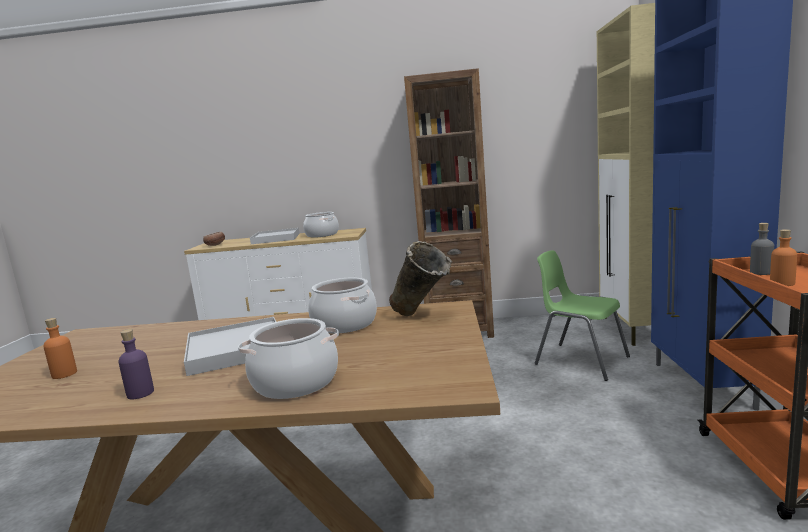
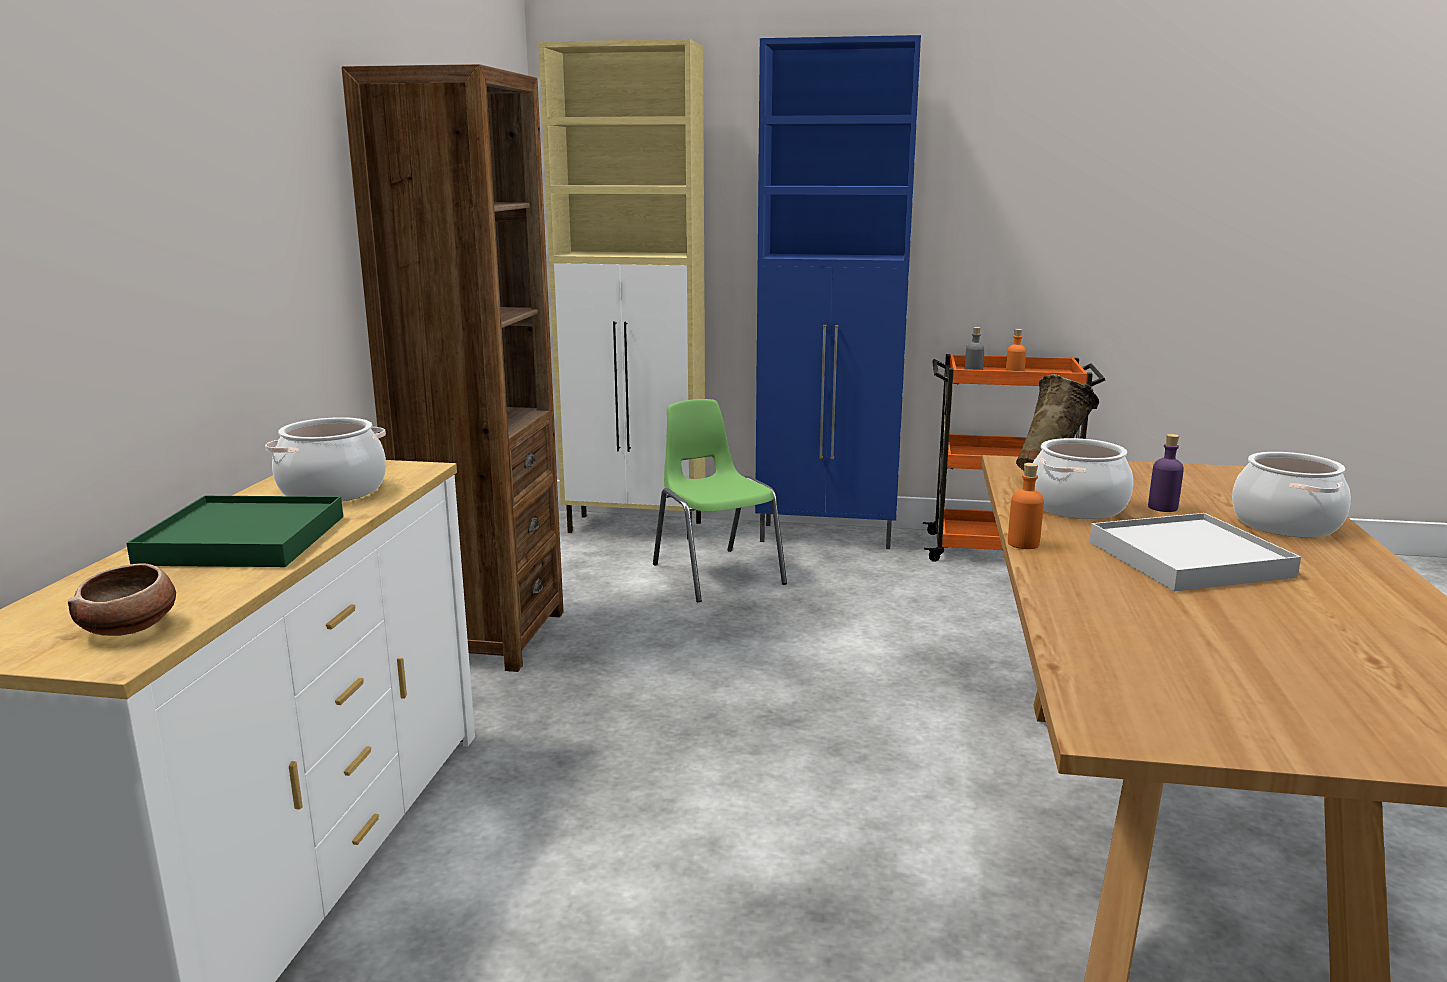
camera: 85 degrees left, 5 degrees up
orange bottle [43,318,77,379] -> orange bottle moved to [1008,463,1044,549]
purple bottle [118,329,154,399] -> purple bottle moved to [1148,434,1184,512]
white tray [250,228,299,244] -> green tray [126,496,343,567]
green chair [535,250,630,381] -> green chair turned 105 degrees clockwise [653,399,787,602]

